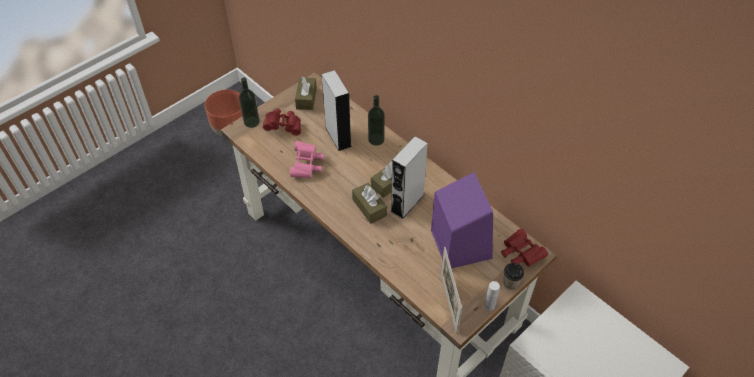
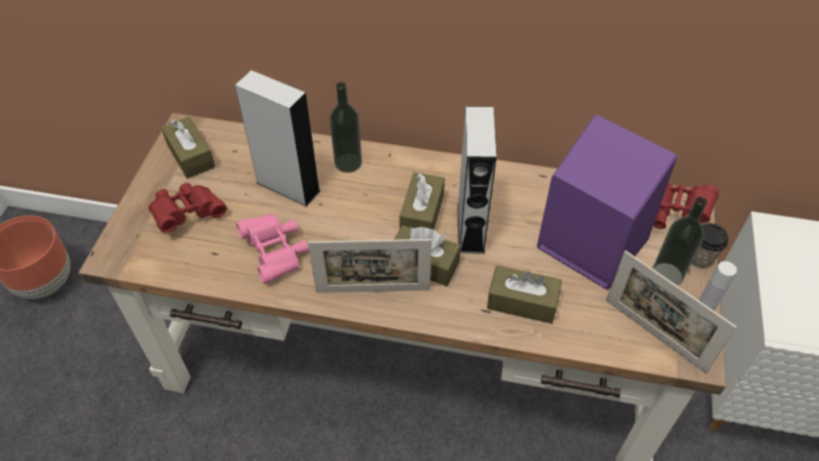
camera: 35 degrees left, 0 degrees up
bottle [239,77,260,128] -> bottle moved to [652,197,707,286]
none -> picture frame [308,239,432,293]
none -> brown tissue box [487,265,562,324]

